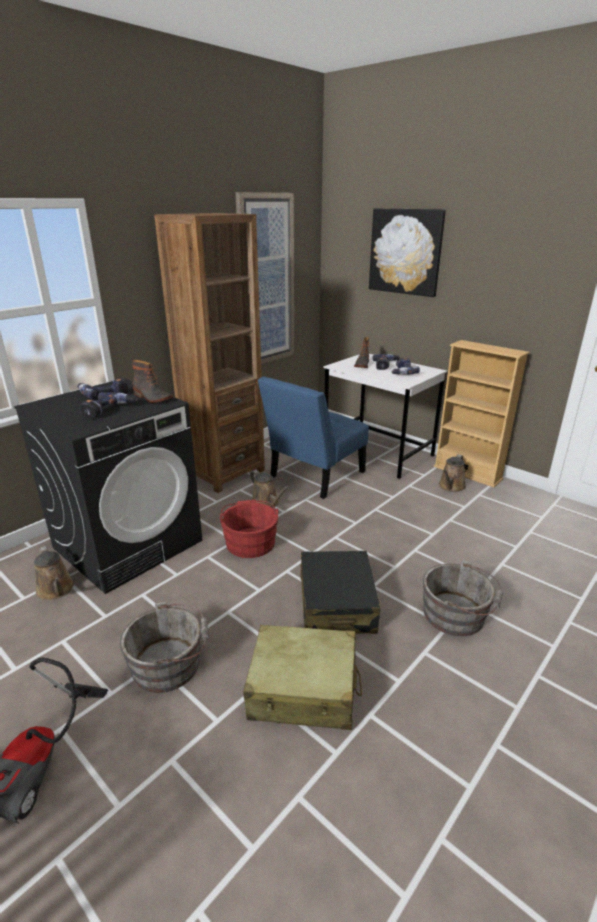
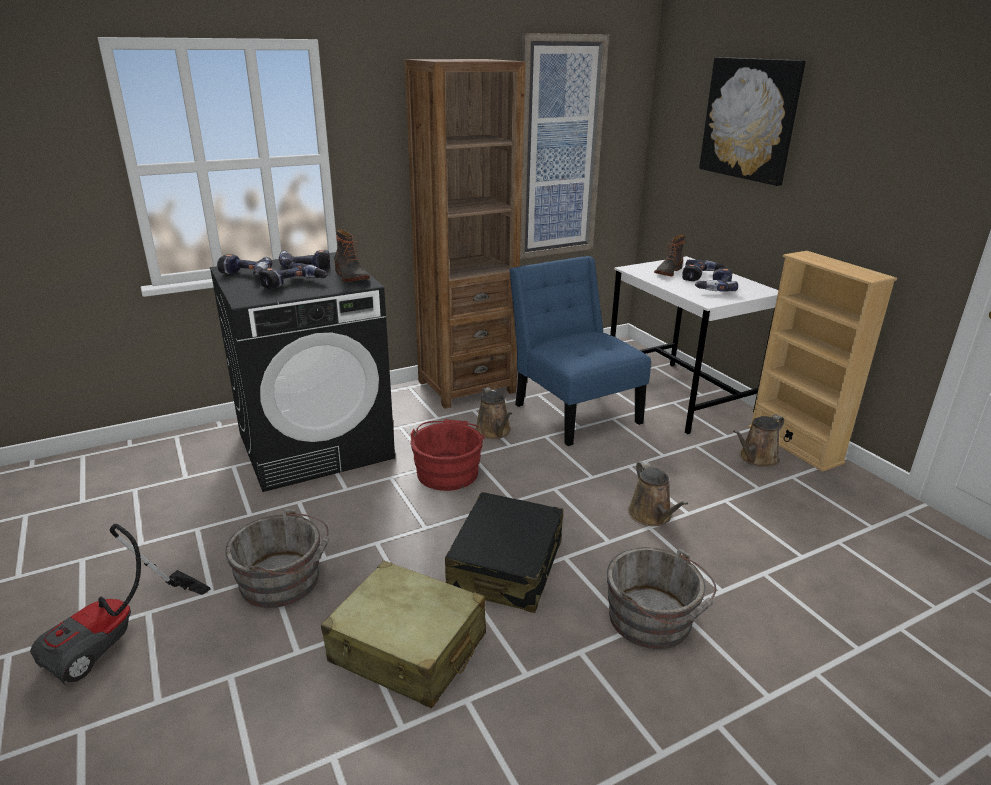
camera: 20 degrees right, 0 degrees up
brown watering can [34,546,74,600] -> brown watering can moved to [628,461,688,526]
blue chair [258,376,369,499] -> blue chair turned 90 degrees clockwise [510,256,651,446]
none -> power drill [217,254,273,278]

